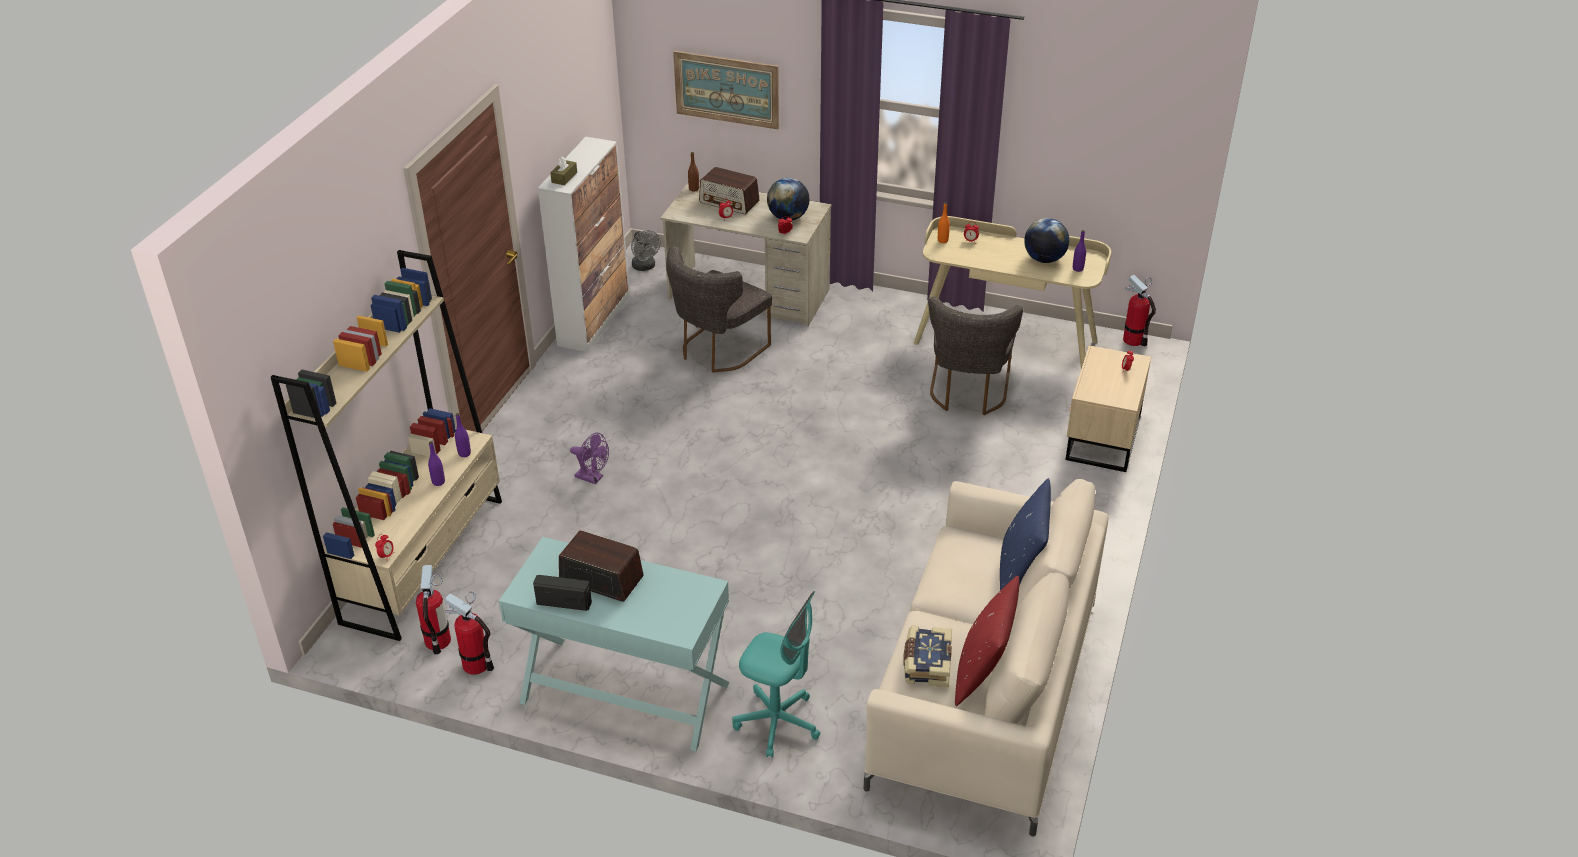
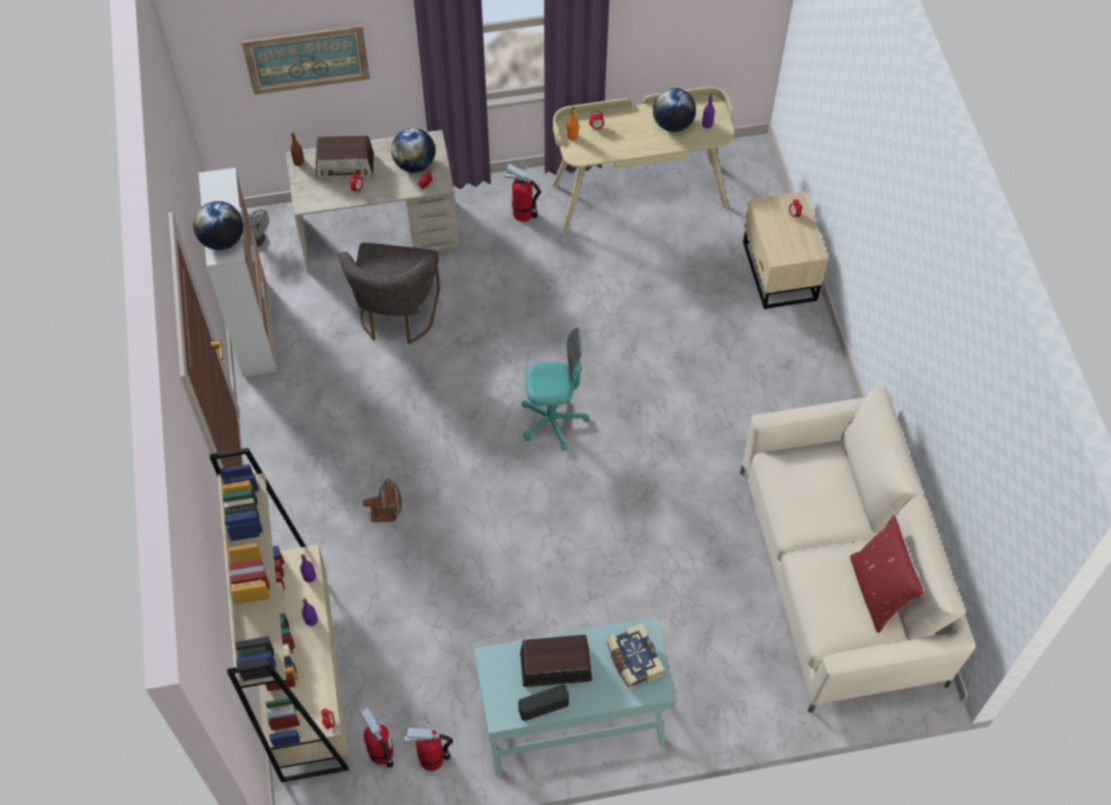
camera: 30 degrees left, 20 degrees up
brown tissue box [550,156,577,185] -> globe [193,201,243,250]
purple fan [570,433,609,484] -> brown fan [363,479,402,522]
turquoise office chair [732,591,820,758] -> turquoise office chair moved to [522,327,590,451]
book [903,626,952,687] -> book moved to [606,623,665,690]
grey chair [928,297,1023,415] -> none
blue pillow [1000,478,1051,591] -> none
fire extinguisher [1123,275,1156,346] -> fire extinguisher moved to [504,161,541,222]

